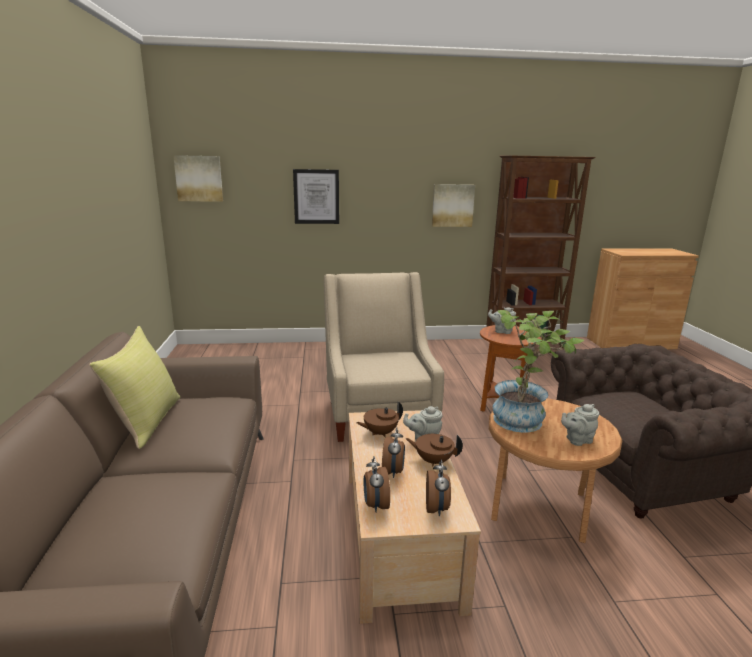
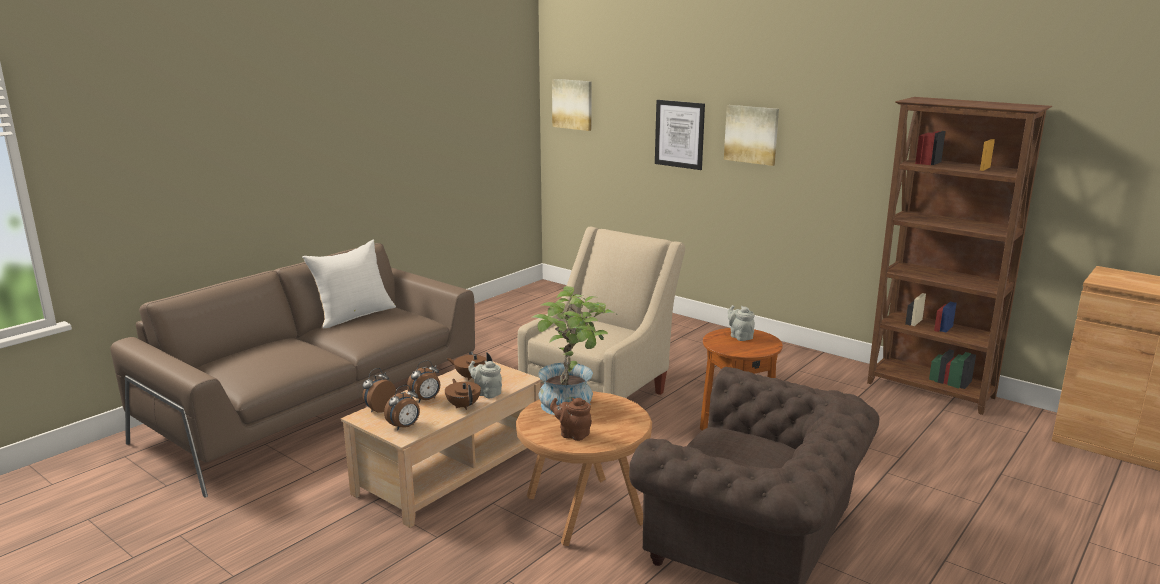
camera: 45 degrees right, 0 degrees up
yellow pillow [89,326,180,449] -> white pillow [302,240,396,328]
picture [432,184,475,227] -> picture moved to [724,105,779,166]
grey teapot [561,404,599,446] -> brown teapot [550,398,592,441]

